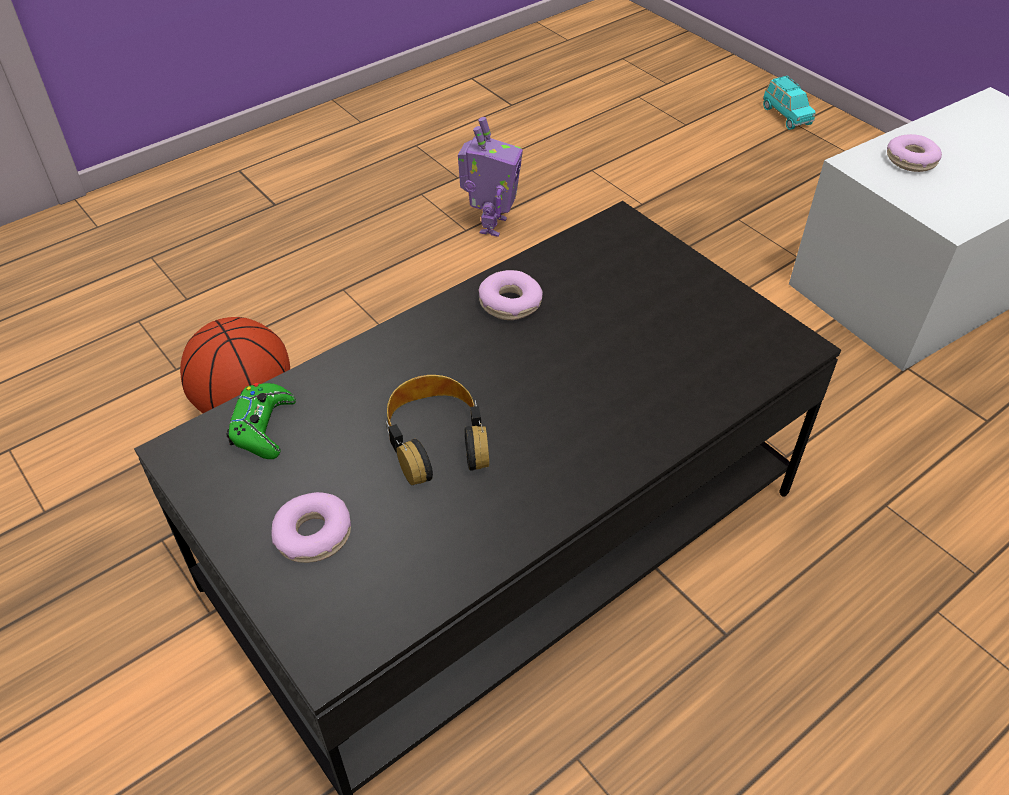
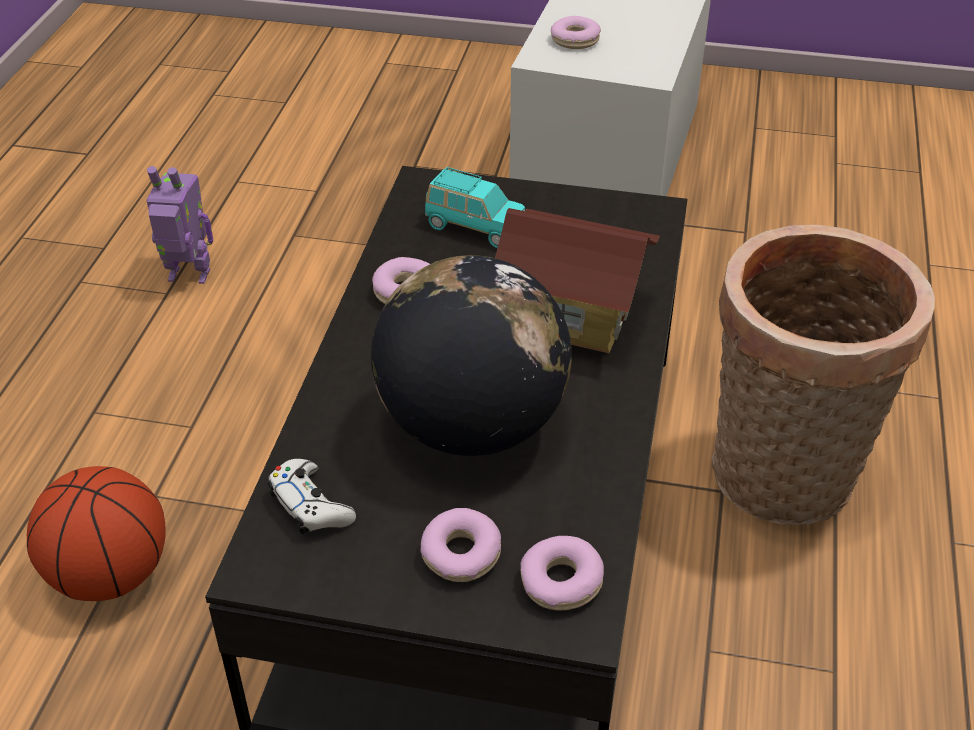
camera: 40 degrees left, 5 degrees down
green game controller [227,383,296,459] -> white game controller [268,459,356,535]
headphones [385,375,489,485] -> globe [371,255,572,456]
toy robot [458,117,523,237] -> toy robot turned 60 degrees counterclockwise [146,166,213,284]
turquoise toy car [763,76,815,130] -> turquoise toy car moved to [425,167,525,248]
none -> toy house [495,208,660,353]
none -> donut [520,536,604,611]
none -> basket [712,225,935,524]

